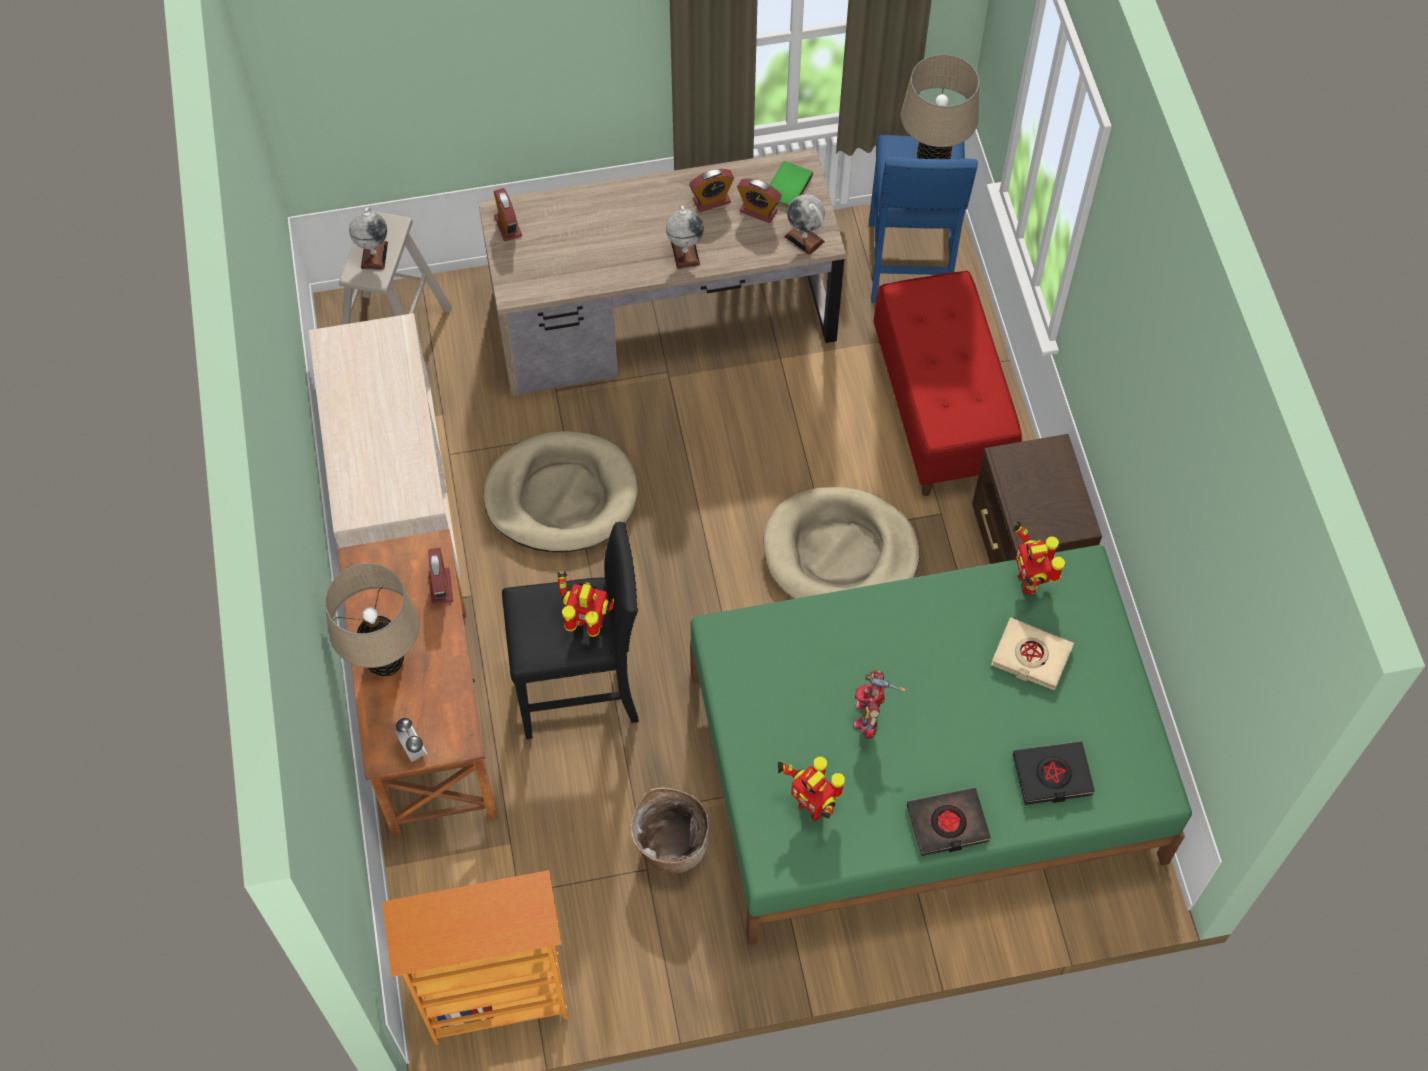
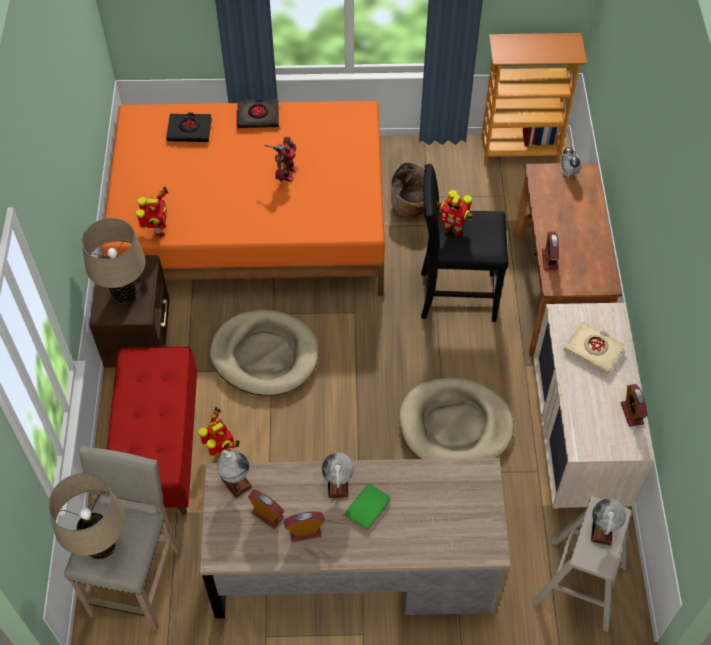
camera: 170 degrees left, 5 degrees down
beige table lamp [325,563,419,677] -> beige table lamp moved to [82,218,146,303]
alarm clock [494,188,522,241] -> alarm clock moved to [621,384,648,427]
green bed [690,545,1192,946] -> orange bed [101,101,385,296]
green book [769,161,813,208] -> green book moved to [343,483,391,531]
toy robot [778,757,845,821] -> toy robot moved to [199,407,240,457]
blue stool [869,135,978,303] -> beige stool [64,446,181,631]
beige book [991,618,1074,691] -> beige book moved to [563,322,625,374]

